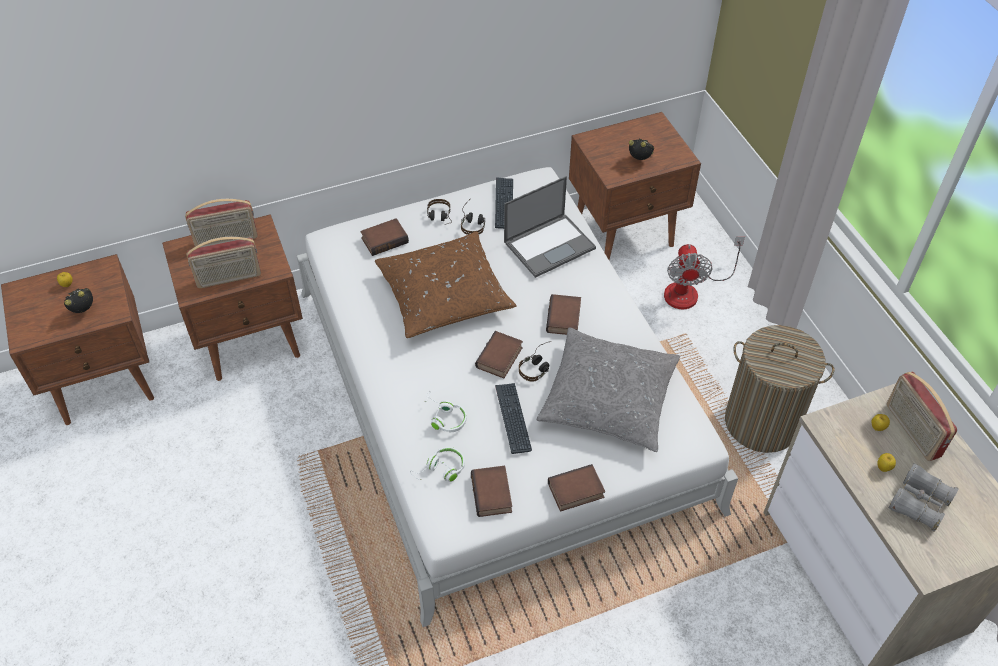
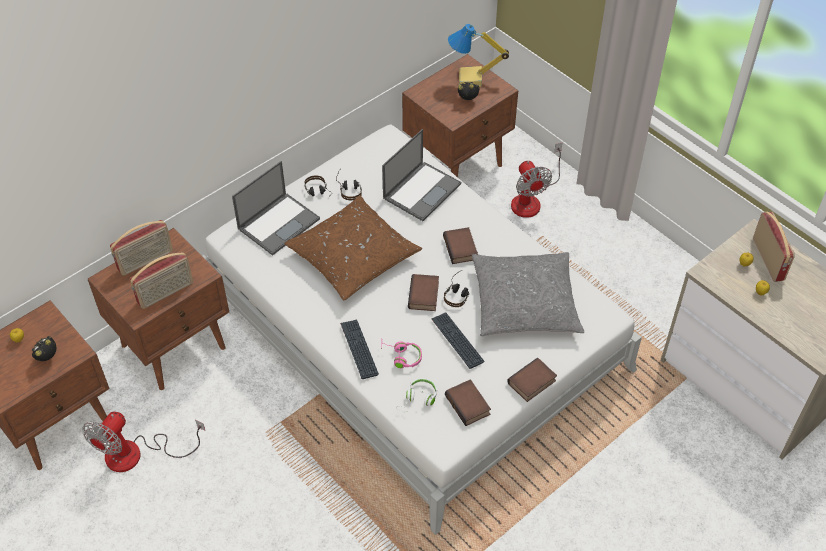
camera: 20 degrees left, 0 degrees up
book [360,218,409,256] -> laptop [232,161,320,256]
white headphones [425,391,467,433] -> pink headphones [381,339,422,368]
keyboard [495,177,513,229] -> keyboard moved to [340,319,379,379]
laundry basket [725,325,834,453] -> none
radio [887,372,957,461] -> radio turned 150 degrees counterclockwise [753,212,795,282]
grey binoculars [888,463,958,532] -> none
none -> fan [82,412,205,472]
none -> table lamp [448,24,509,86]

